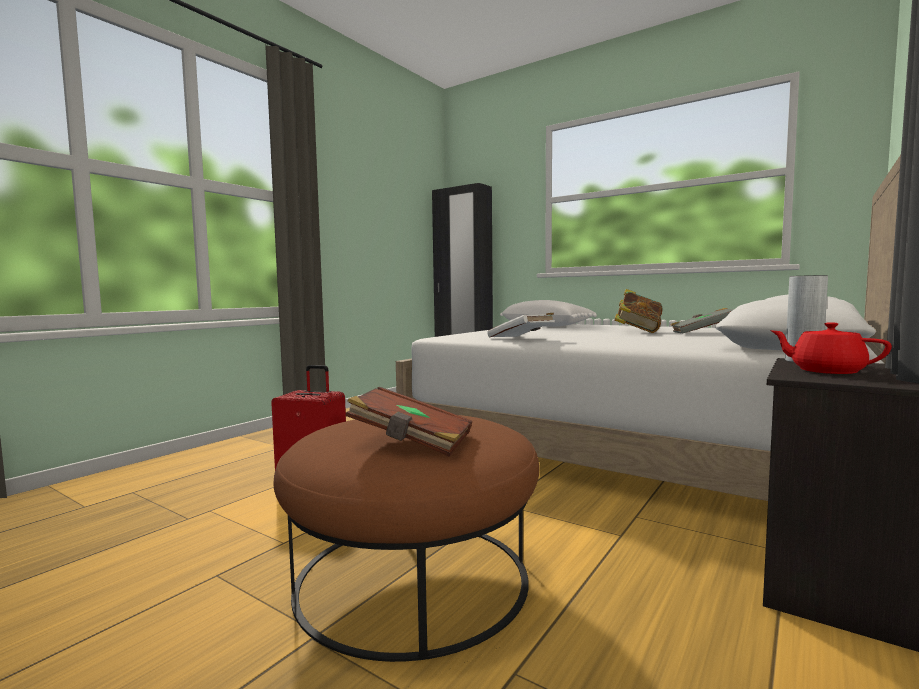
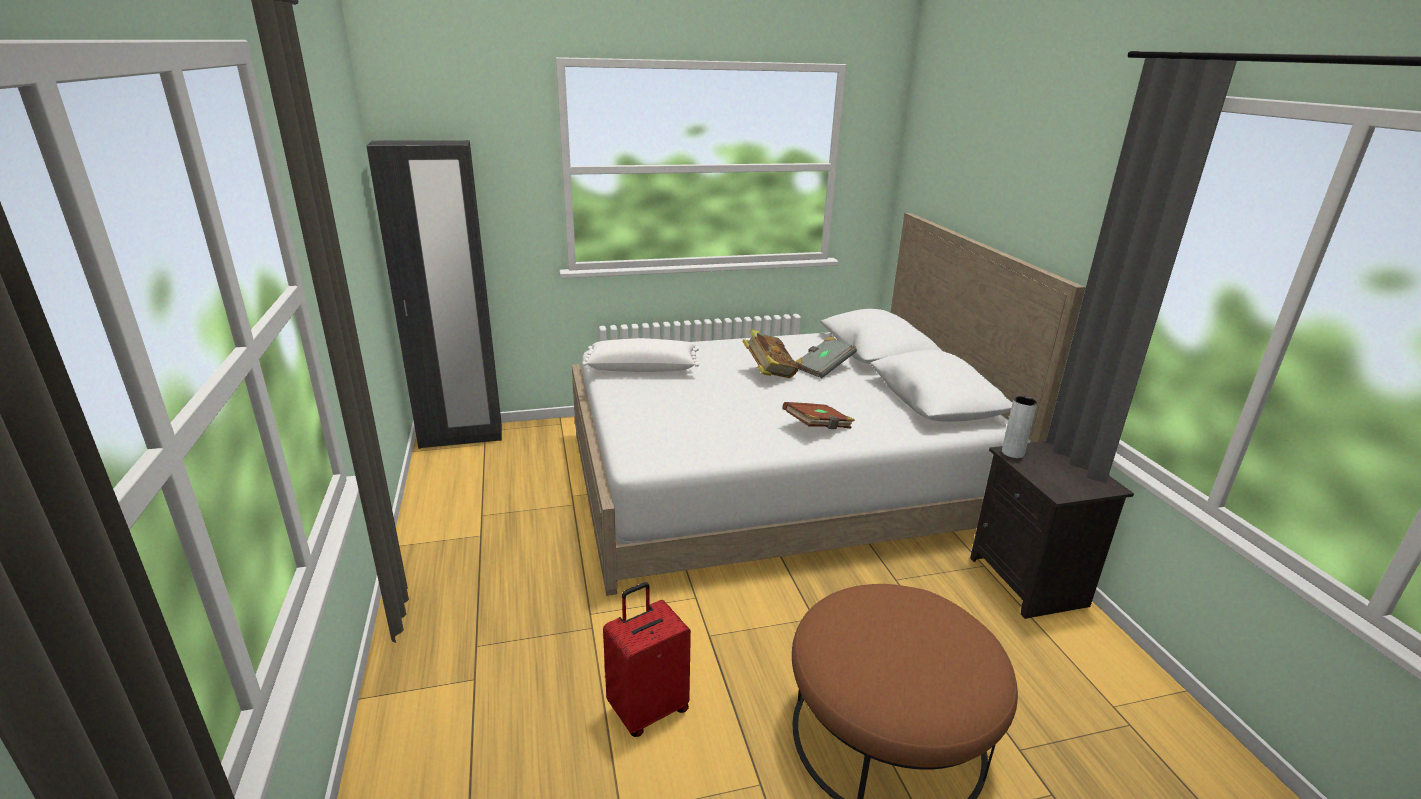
camera: 50 degrees left, 20 degrees up
brown book [345,387,472,457] -> brown book moved to [782,402,855,429]
white book [487,313,555,337] -> none
red teapot [771,322,892,374] -> none

